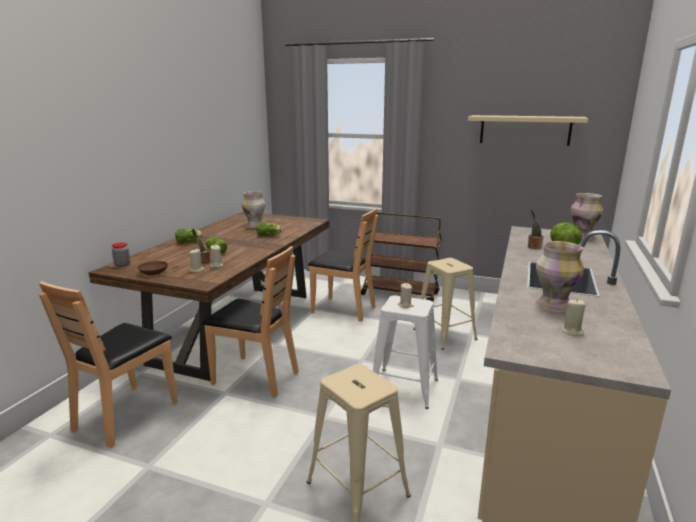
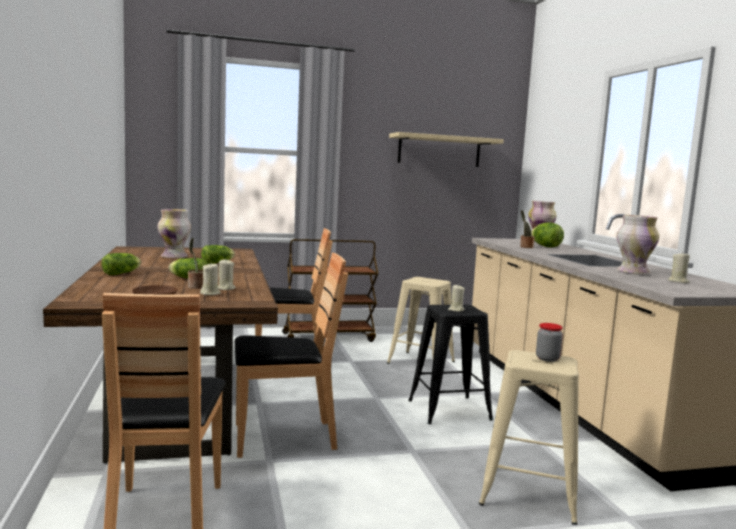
camera: 35 degrees left, 10 degrees down
jar [112,242,130,267] -> jar moved to [536,323,563,362]
white stool [373,295,438,409] -> black stool [408,305,493,424]

